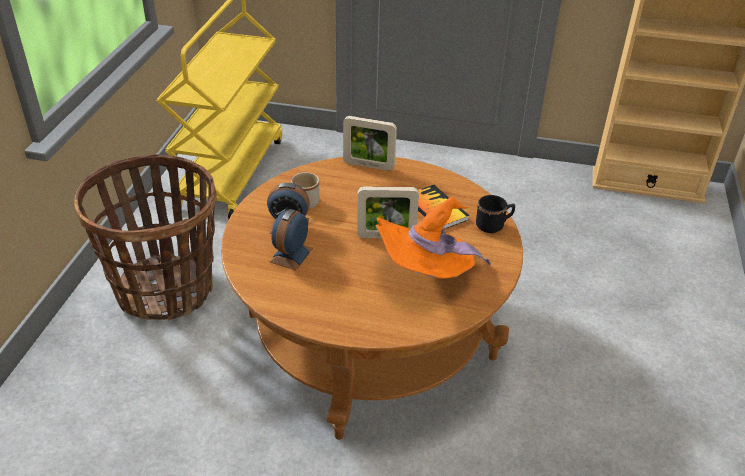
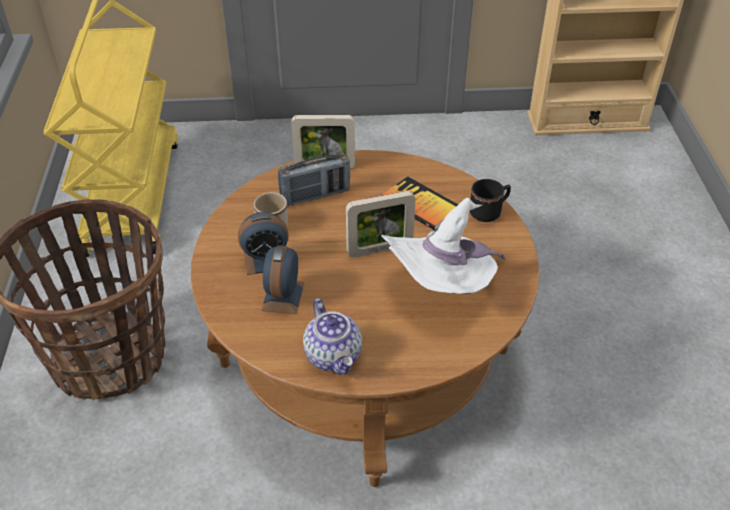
camera: 15 degrees left, 5 degrees up
orange hat [376,196,491,279] -> white hat [381,198,505,294]
none -> radio [278,152,350,206]
none -> teapot [303,298,362,375]

